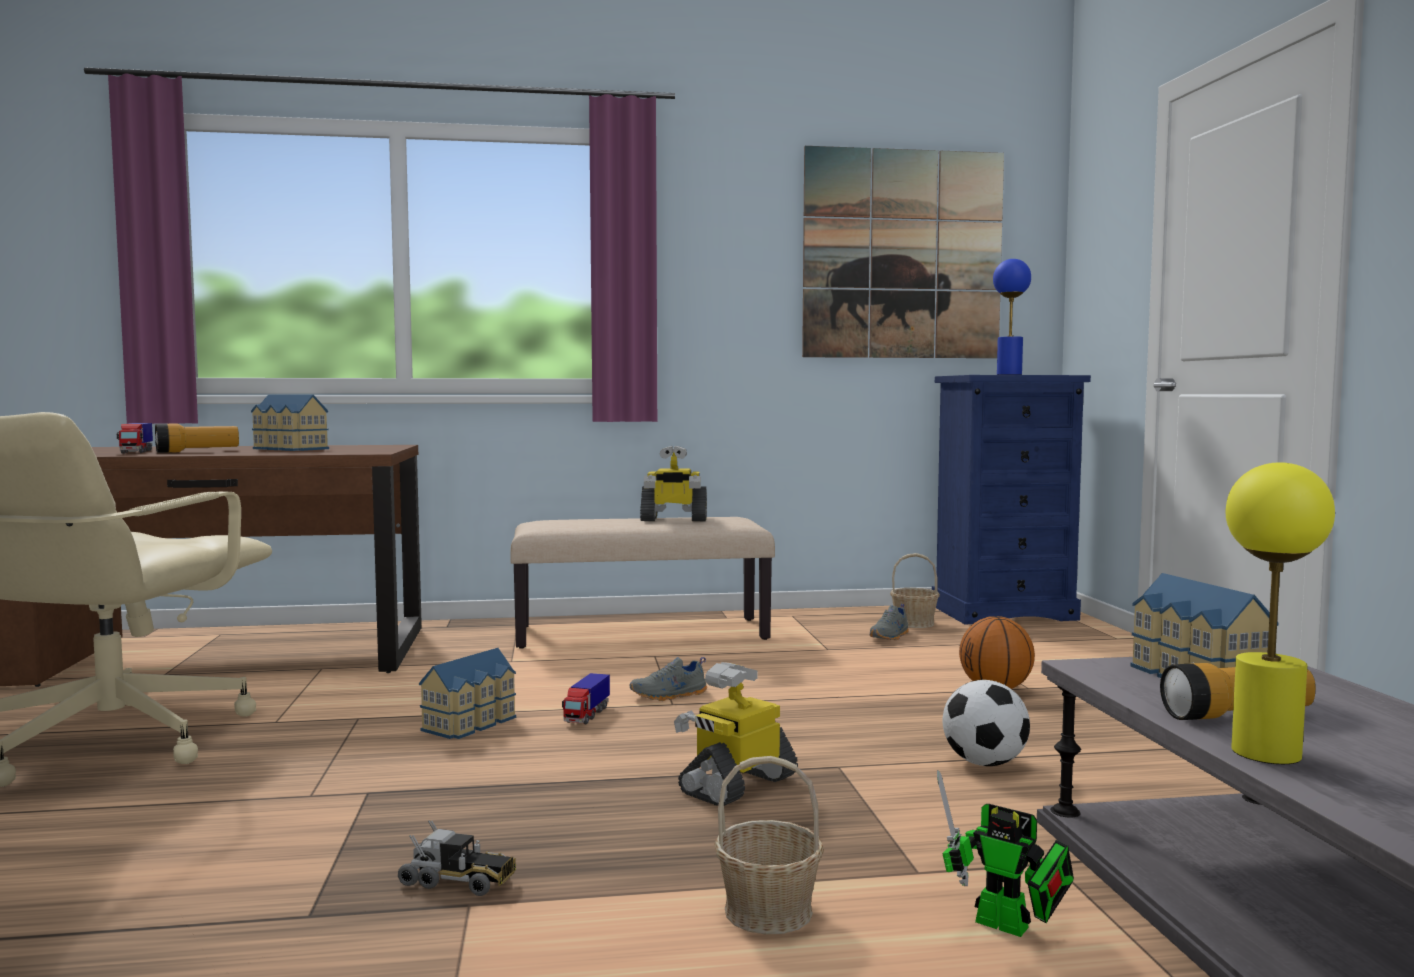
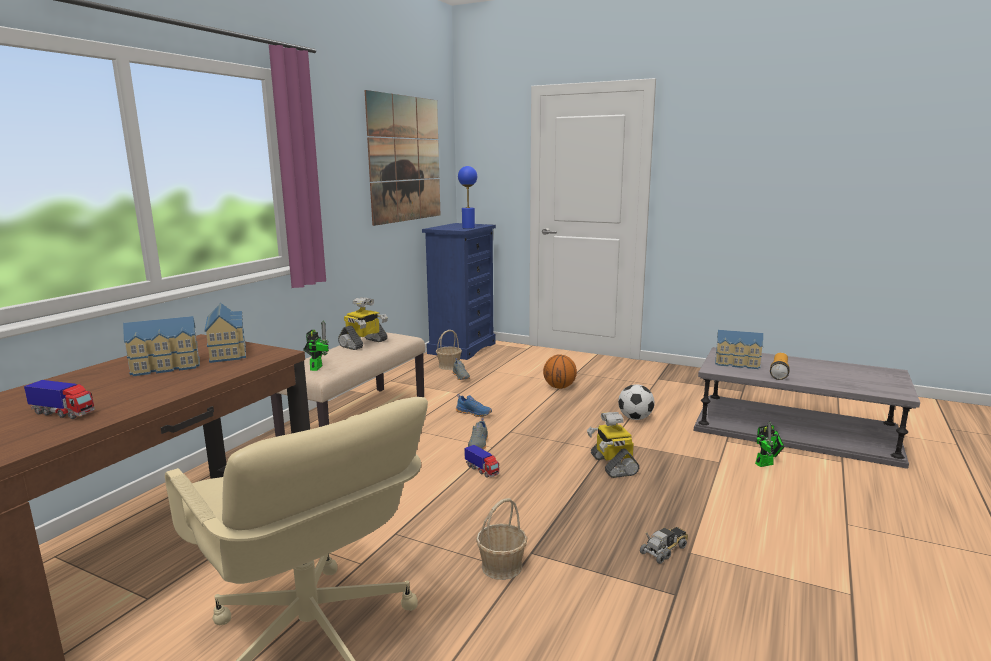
camera: 55 degrees left, 10 degrees up
flashlight [155,424,239,453] -> none
toy house [419,648,516,739] -> toy house moved to [204,303,246,363]
basket [714,756,824,935] -> basket moved to [476,498,527,580]
yellow table lamp [1226,462,1335,764] -> none
none -> toy robot [303,321,329,371]
none -> blue shoe [456,394,492,417]

